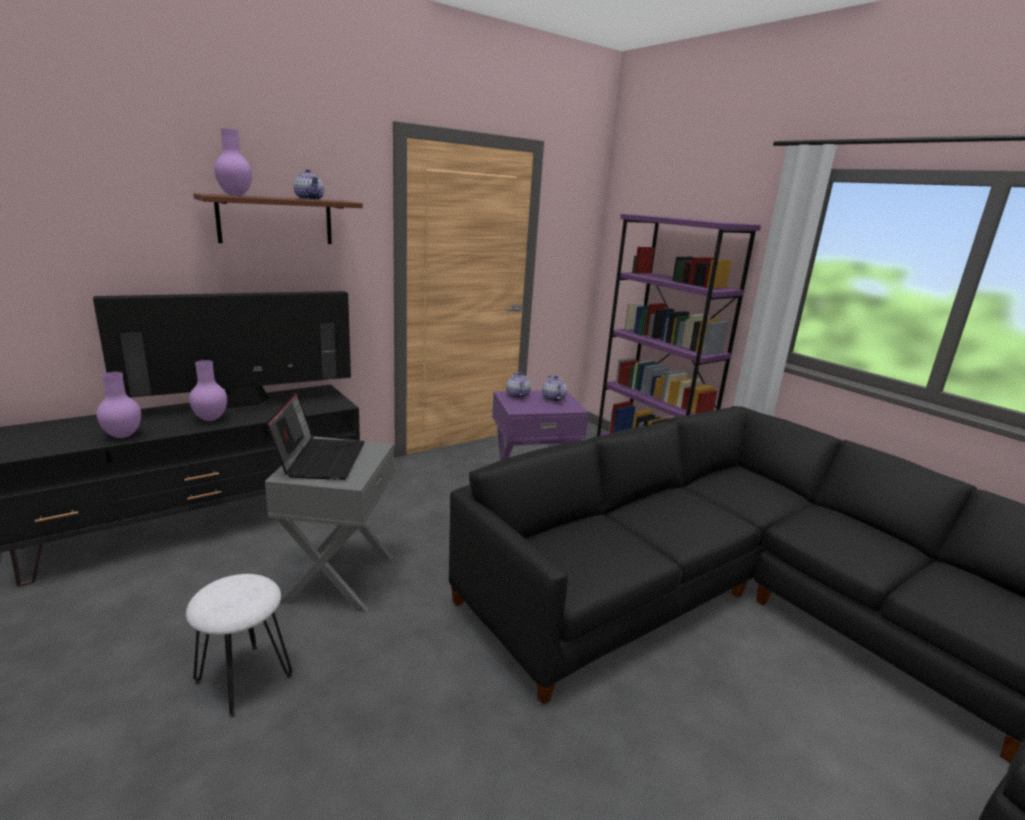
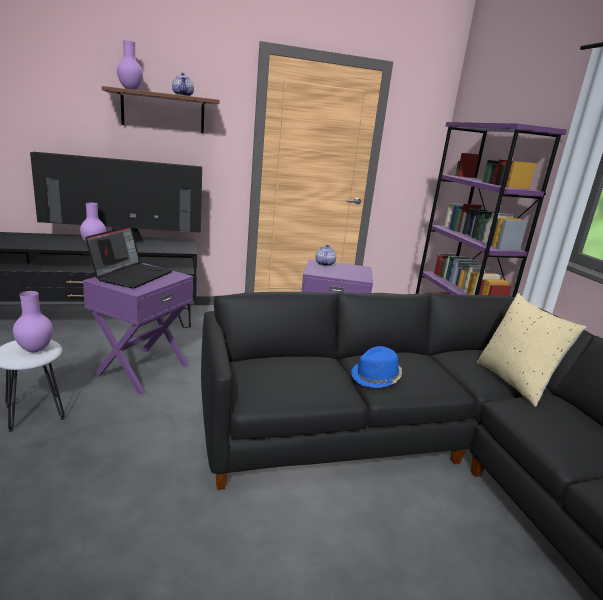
camera: 20 degrees right, 0 degrees up
purple vase [97,372,141,438] -> purple vase moved to [13,291,53,352]
grey side table [265,436,394,612] -> purple side table [83,263,193,395]
teapot [542,375,567,402] -> none
none -> blue hat [351,346,402,388]
none -> beige pillow [477,293,586,407]

